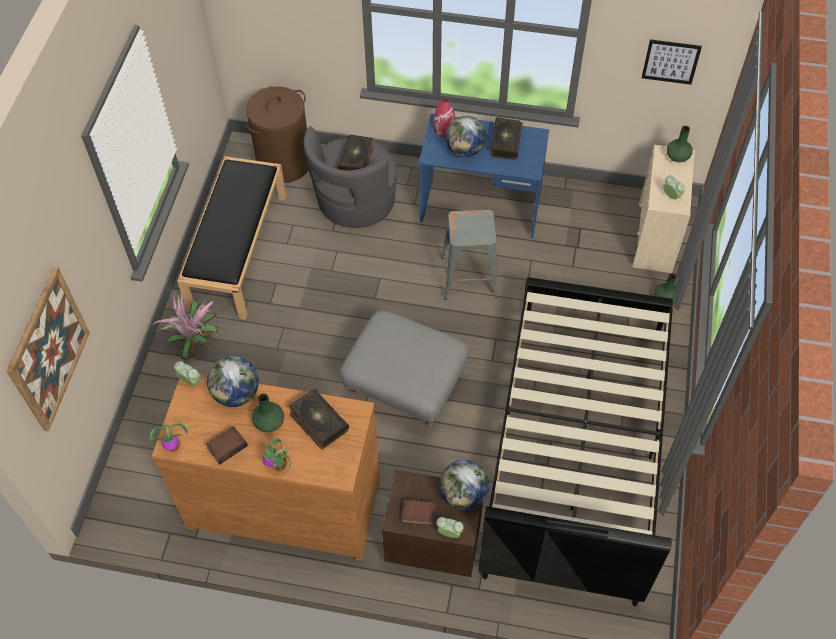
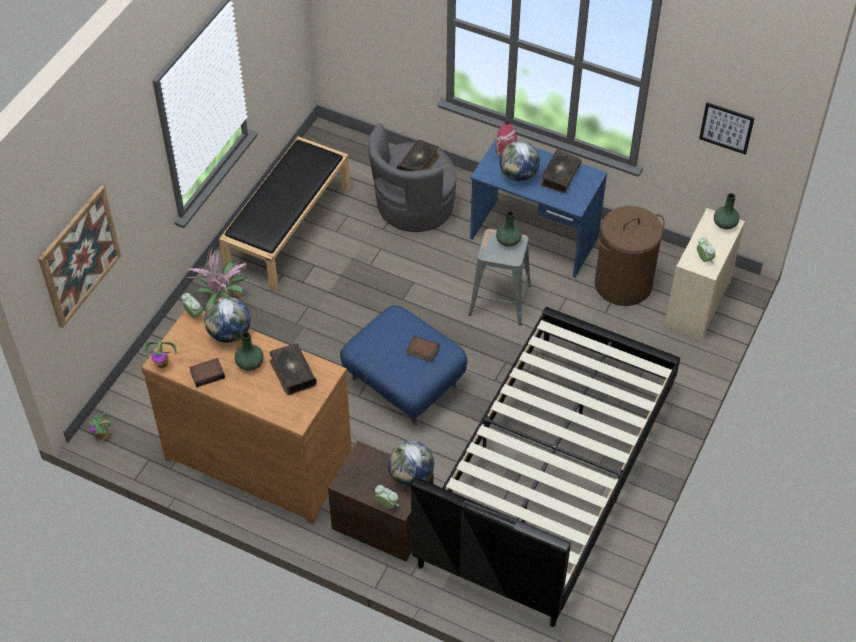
camera: 15 degrees right, 5 degrees down
brown laundry basket [245,86,309,183] -> brown laundry basket moved to [595,206,665,306]
potted plant [263,438,291,474] -> potted plant moved to [90,413,110,440]
grey ottoman [339,310,469,427] -> blue ottoman [340,305,467,425]
book [402,499,436,526] -> book moved to [407,336,439,362]
green vase [654,273,678,305] -> green vase moved to [496,211,522,247]

